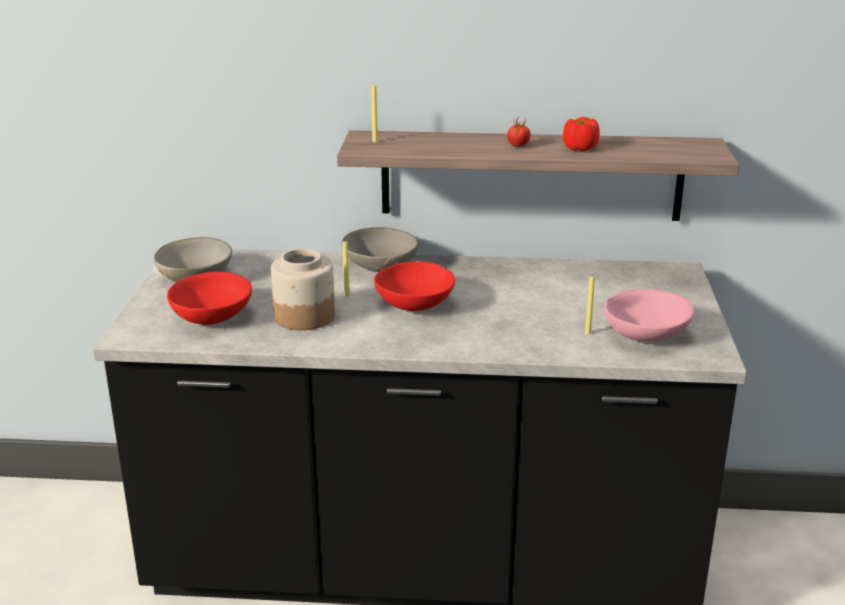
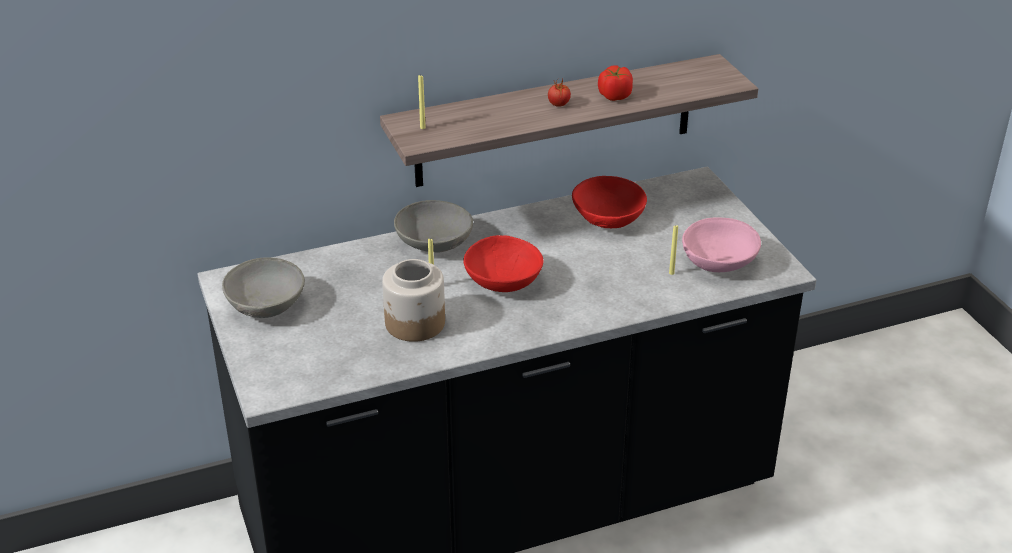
camera: 25 degrees left, 10 degrees up
red bowl [167,272,252,325] -> red bowl moved to [572,176,647,228]

